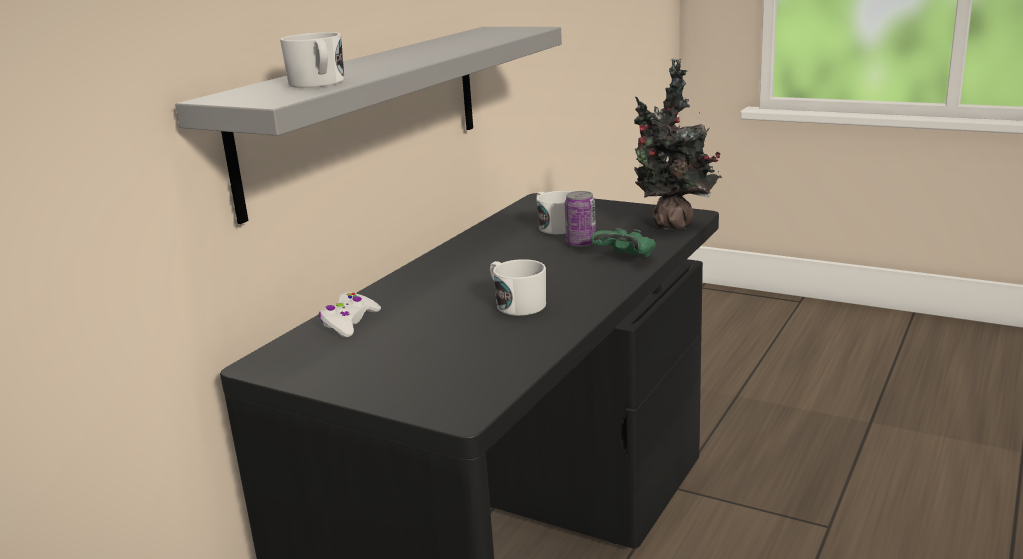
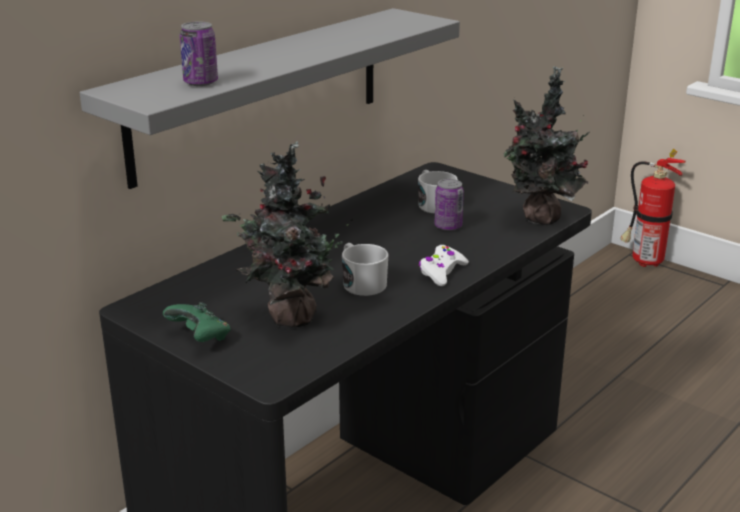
camera: 10 degrees right, 5 degrees up
white mug [280,32,345,88] -> can [180,22,218,86]
white game controller [319,292,381,337] -> white game controller moved to [419,245,469,286]
green game controller [591,228,656,257] -> green game controller moved to [163,302,231,342]
none -> potted plant [222,141,353,328]
none -> fire extinguisher [620,148,686,267]

